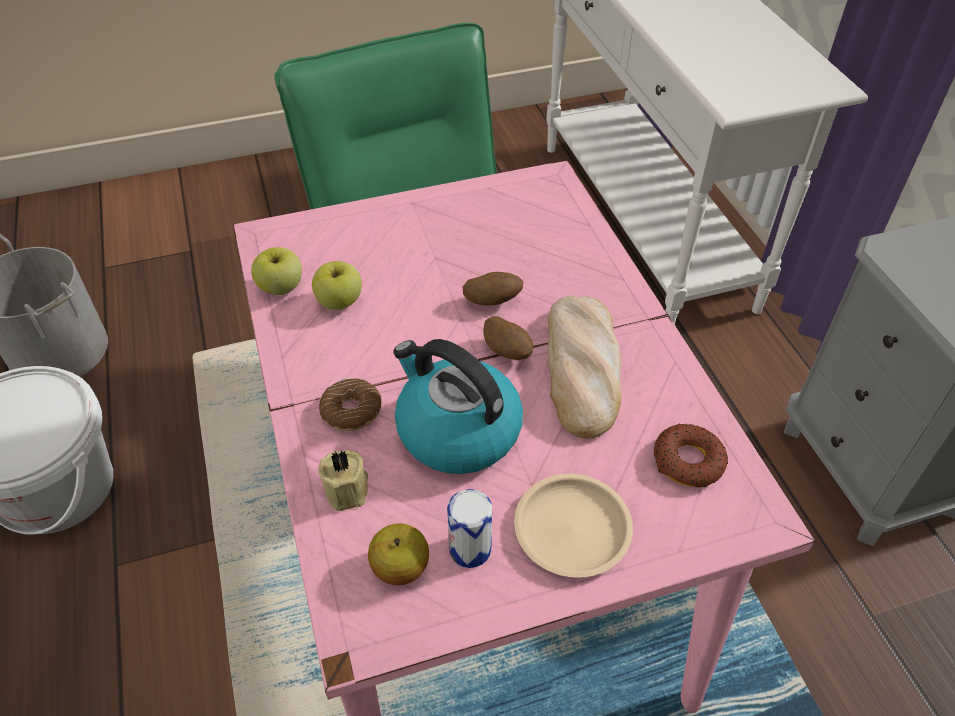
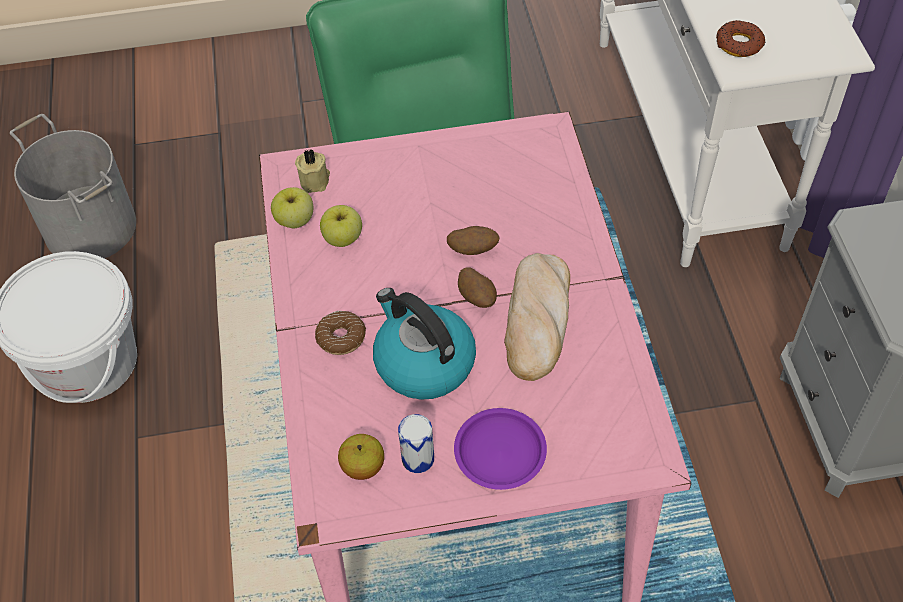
camera: 10 degrees right, 5 degrees up
beige candle [318,450,368,511] -> beige candle moved to [295,149,330,193]
beige plate [514,474,633,578] -> purple plate [454,408,547,490]
donut [654,423,728,487] -> donut moved to [716,20,766,57]

